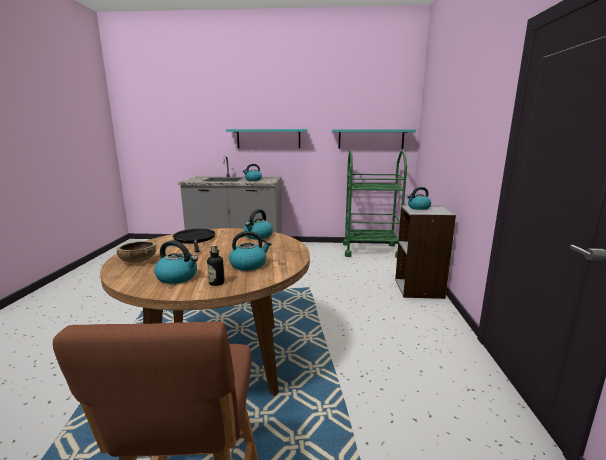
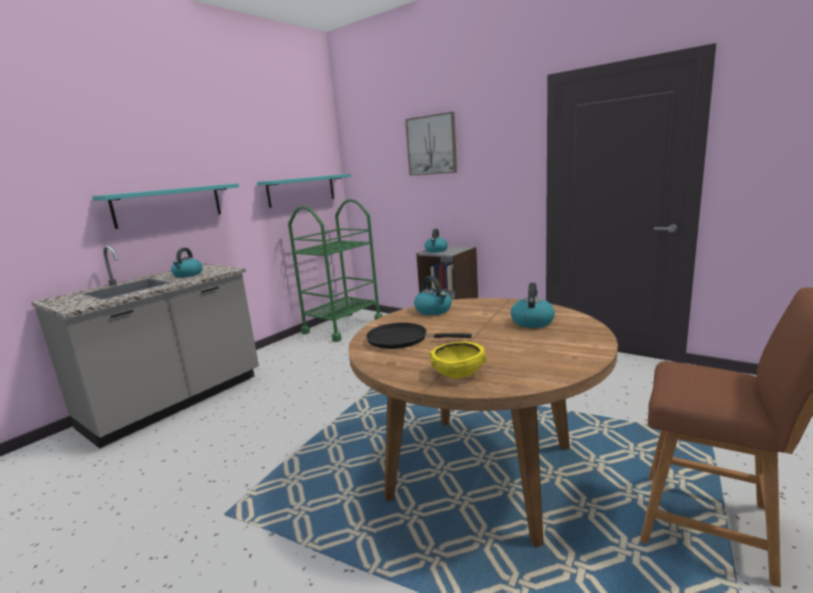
camera: 55 degrees left, 0 degrees up
brown bowl [117,241,156,263] -> yellow bowl [430,341,487,378]
kettle [154,240,198,284] -> none
bottle [207,244,224,286] -> none
none -> picture [405,112,457,176]

